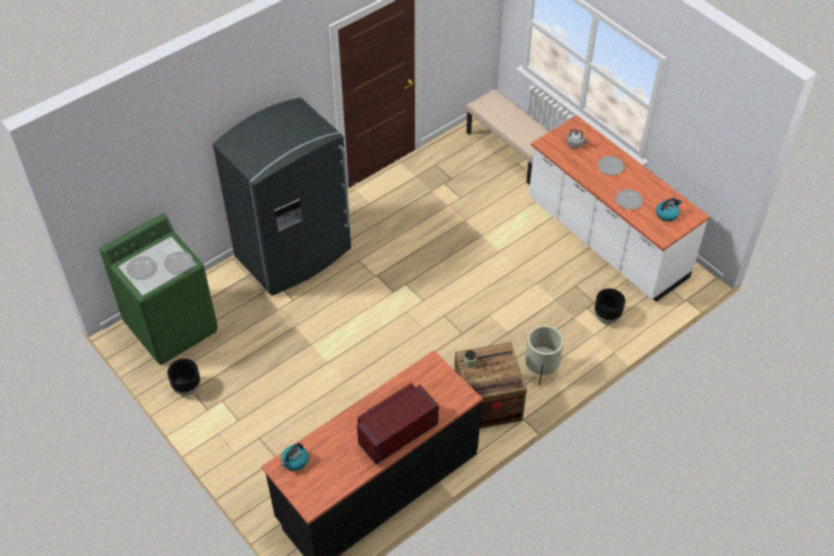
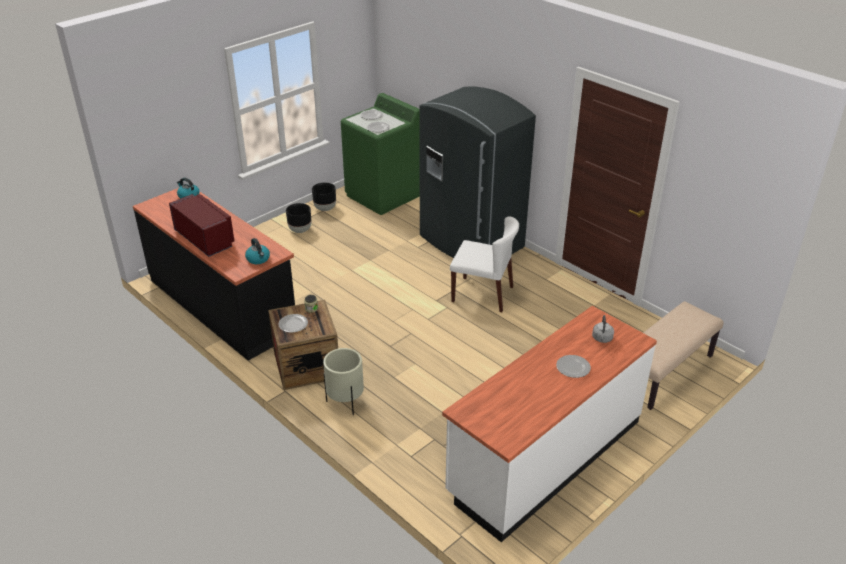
camera: 85 degrees right, 15 degrees down
black planter [594,288,625,324] -> black planter moved to [286,203,311,233]
plate [616,190,643,210] -> plate moved to [278,314,308,333]
kettle [656,198,682,221] -> kettle moved to [245,238,270,264]
none -> white chair [450,216,519,312]

